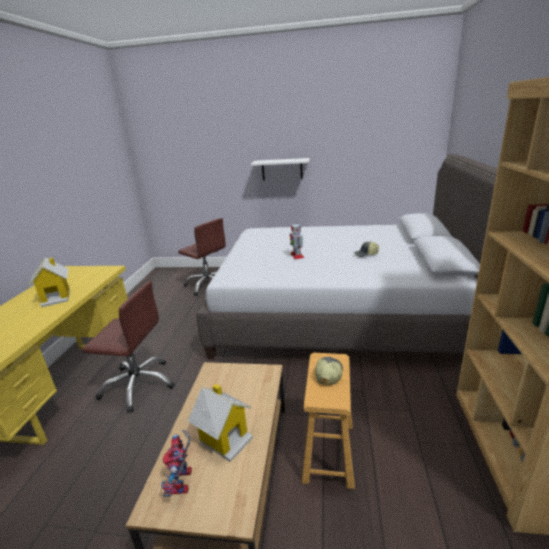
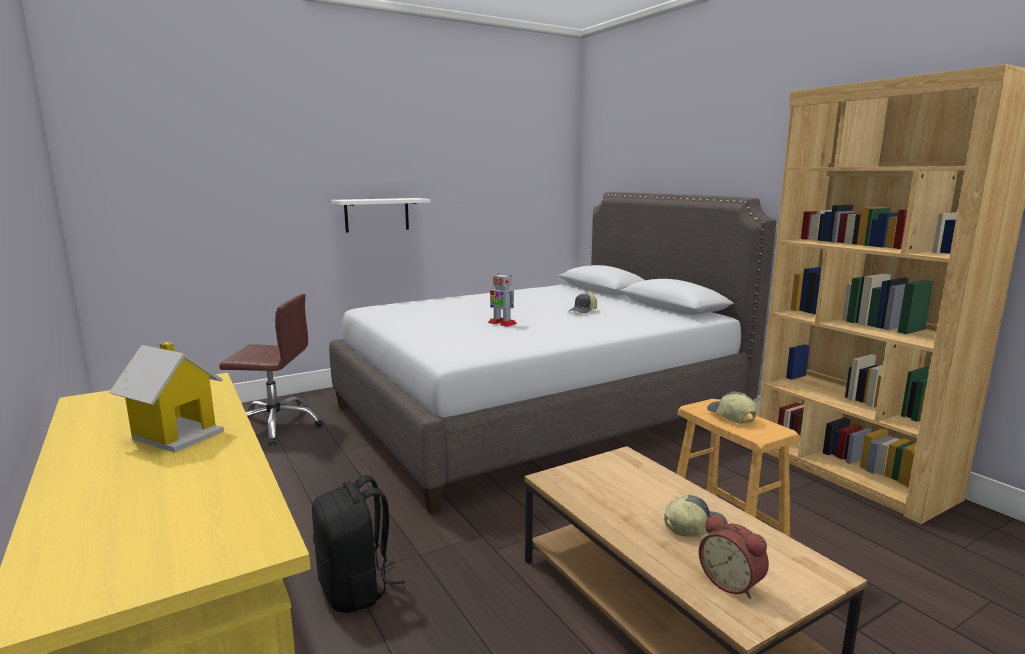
camera: 40 degrees left, 10 degrees down
brown office chair [82,281,175,413] -> black backpack [312,475,405,613]
toy robot [161,430,192,497] -> alarm clock [699,513,769,599]
toy house [187,384,253,462] -> cap [664,495,728,537]

